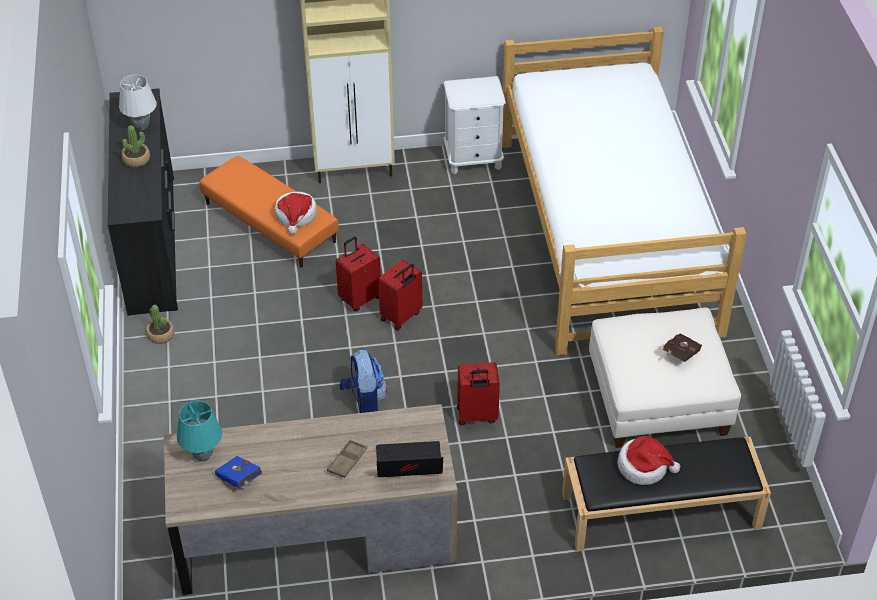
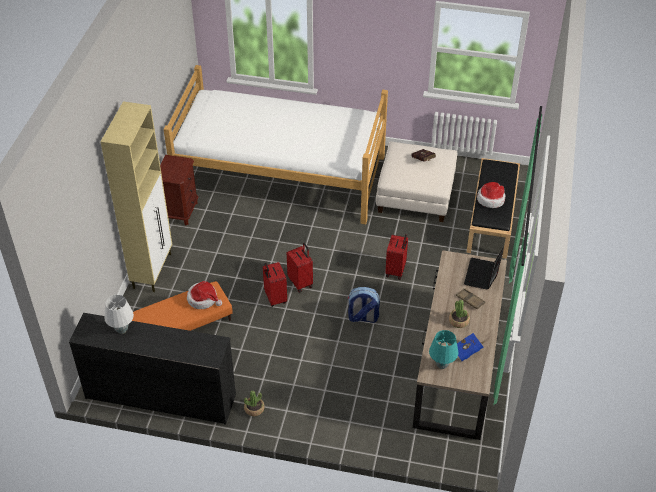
camera: 70 degrees left, 0 degrees up
potted plant [121,125,150,168] -> potted plant moved to [449,300,470,328]
white nightstand [444,76,506,174] -> brown nightstand [160,155,198,225]

